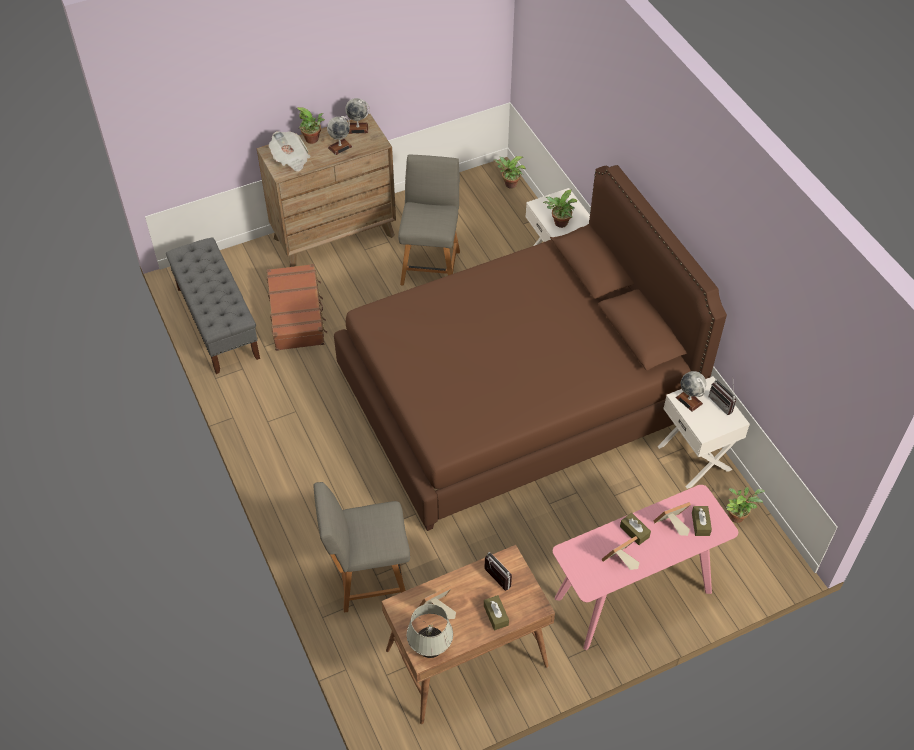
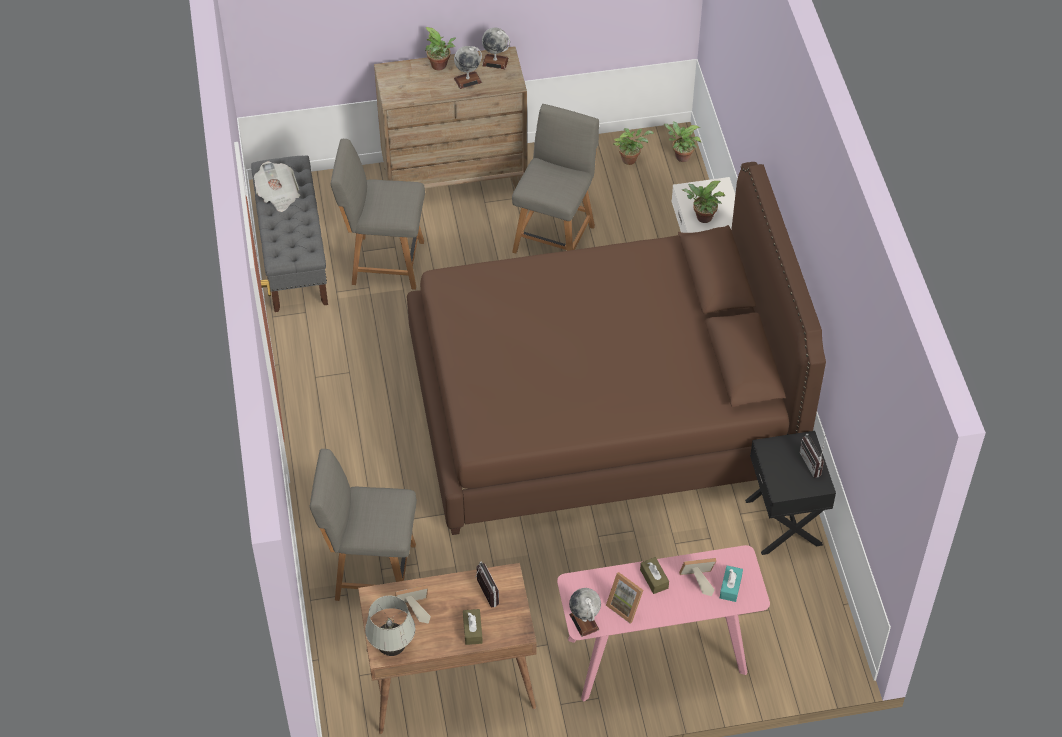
camera: 15 degrees right, 0 degrees up
brown suitcase [267,264,328,351] -> grey chair [331,139,425,290]
newspaper [269,131,310,172] -> newspaper moved to [254,161,300,212]
picture frame [601,536,639,570] -> picture frame turned 120 degrees counterclockwise [606,572,643,623]
white nightstand [657,376,750,489] -> black nightstand [745,431,836,555]
globe [676,371,706,412] -> globe moved to [569,588,601,637]
brown tissue box [692,506,712,536] -> turquoise tissue box [720,566,743,602]
potted plant [726,487,765,523] -> potted plant moved to [613,128,654,165]

